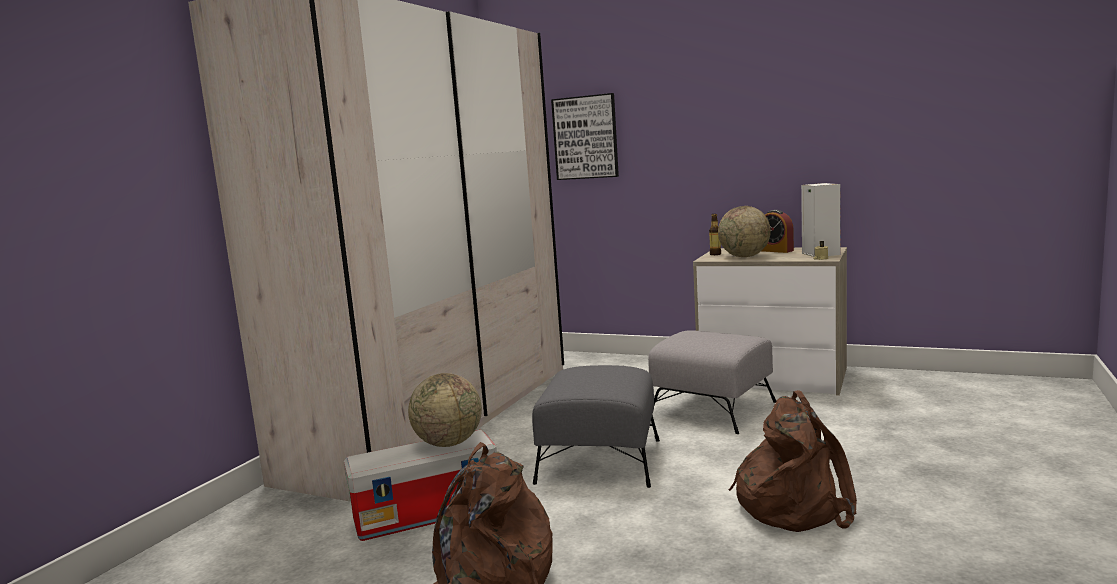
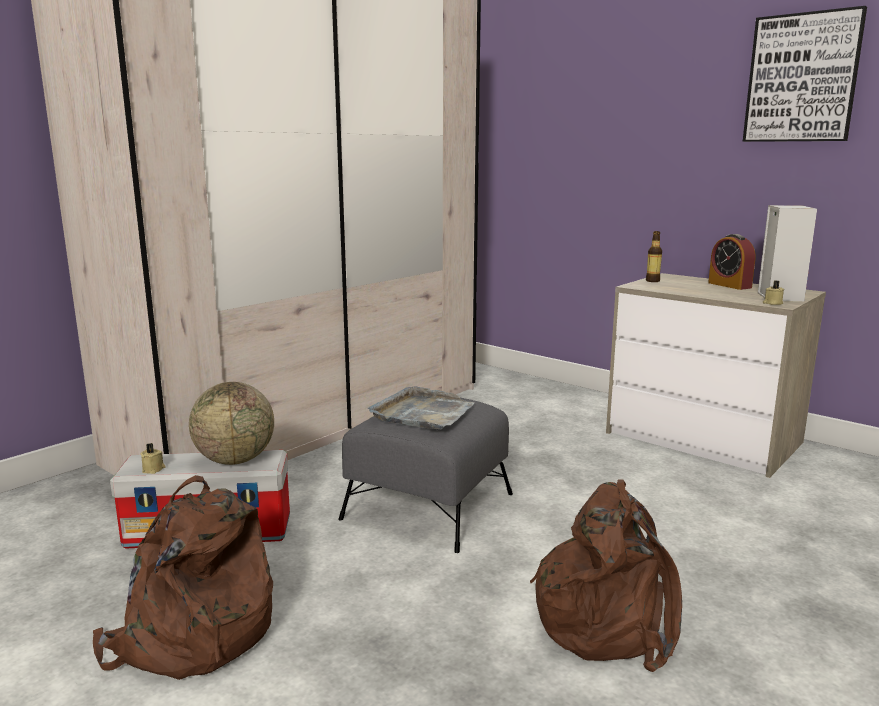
camera: 15 degrees right, 5 degrees up
picture [551,93,619,180] -> picture moved to [743,6,867,142]
grey ottoman [648,330,776,434] -> none
globe [718,206,771,257] -> none
none -> beige candle [141,443,166,474]
none -> grey tray [368,386,474,429]

